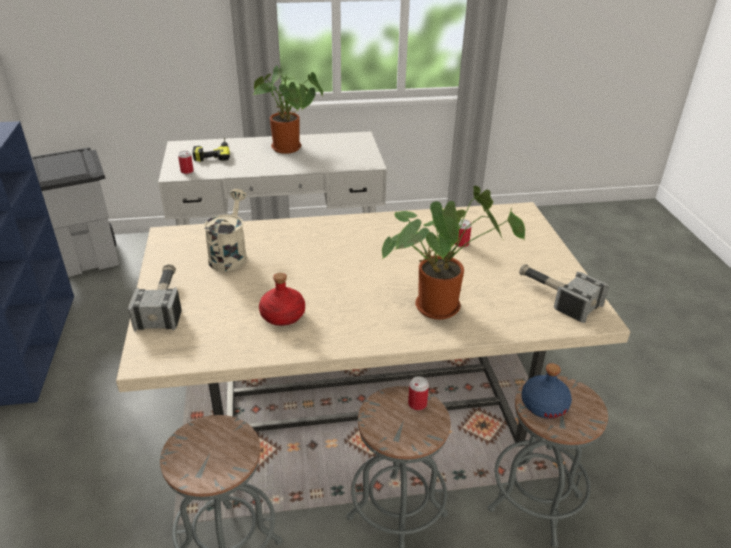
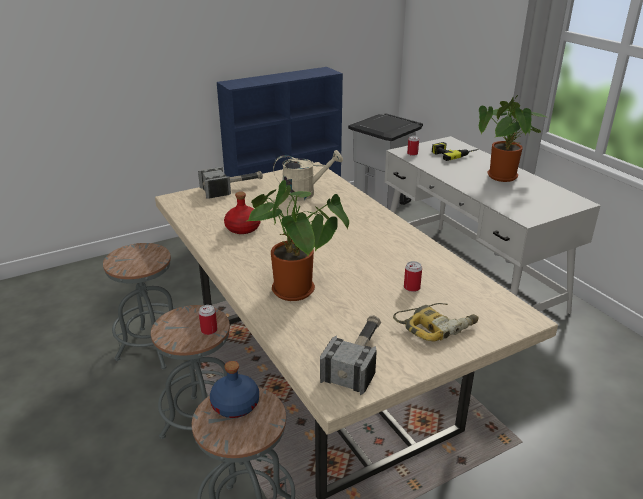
camera: 70 degrees right, 5 degrees down
none -> power drill [393,303,479,341]

